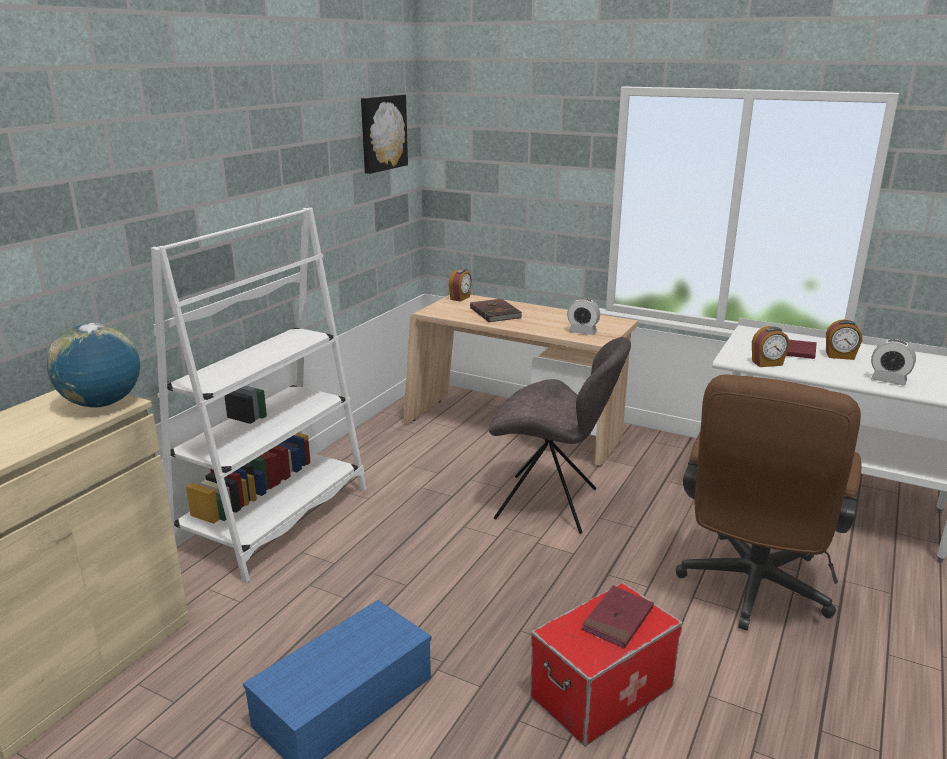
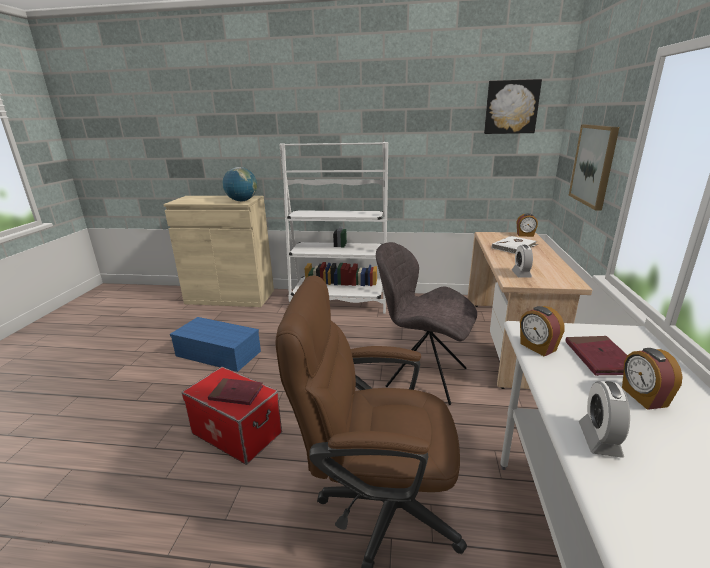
camera: 70 degrees right, 0 degrees up
brown book [470,299,522,322] -> white book [492,236,538,254]
grey chair [489,337,631,534] -> grey chair turned 120 degrees clockwise [376,242,477,405]
none -> picture [569,124,619,210]

